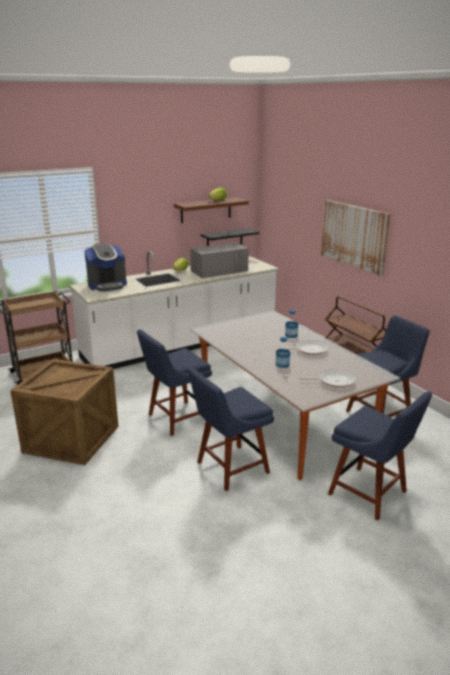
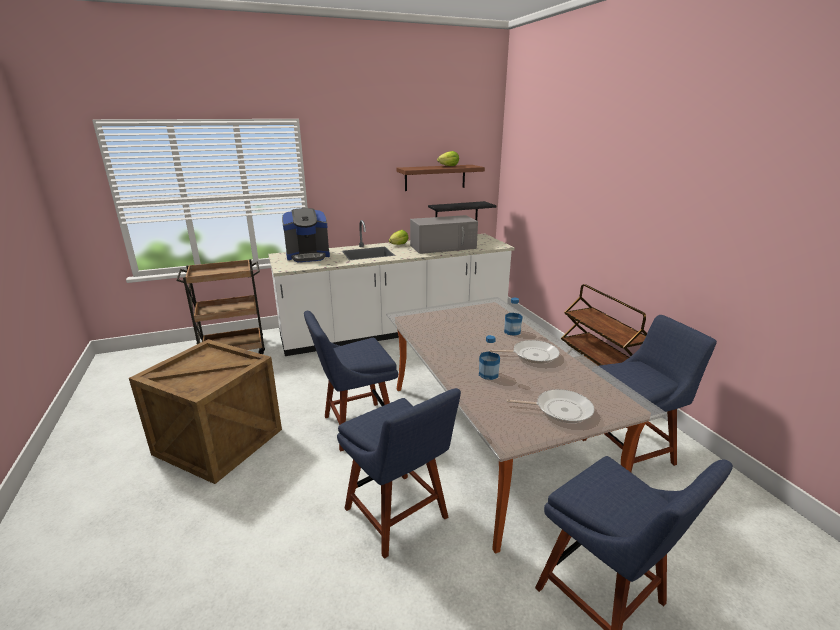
camera: 10 degrees right, 0 degrees up
blue chair [188,368,274,491] -> blue chair turned 105 degrees counterclockwise [337,388,461,559]
picture [321,200,390,276] -> none

